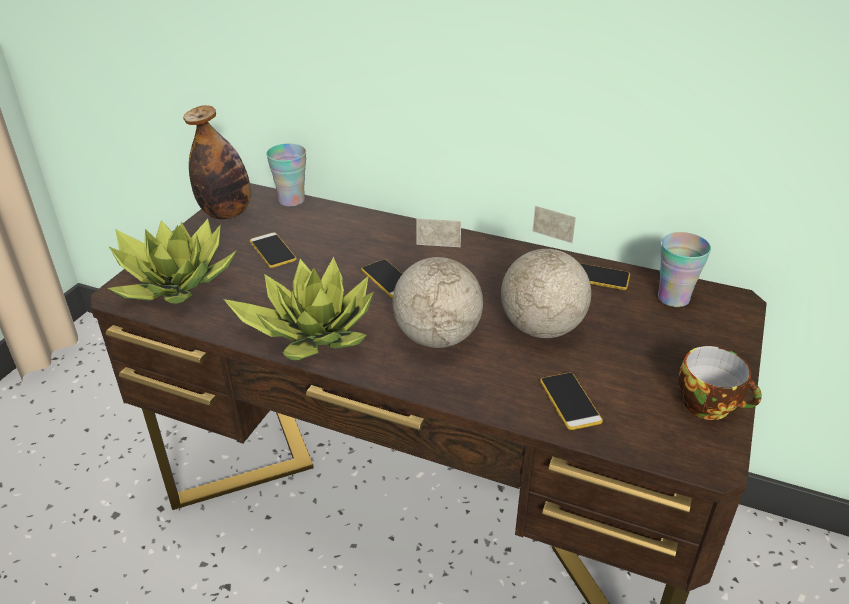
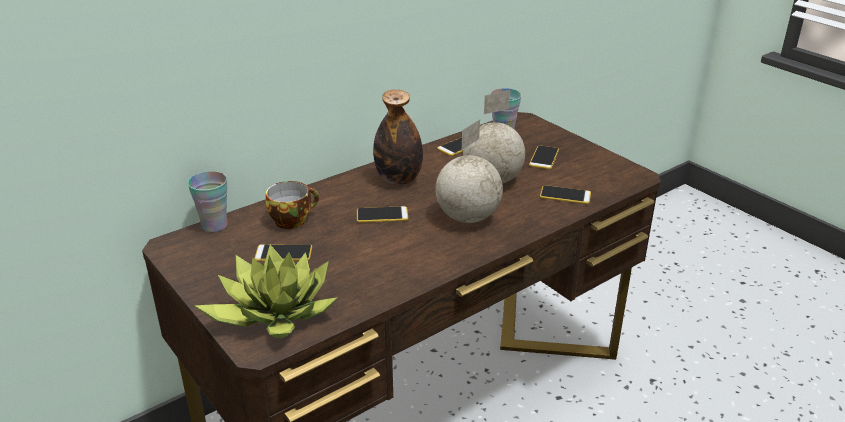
camera: 60 degrees left, 5 degrees down
bottle [183,105,251,219] -> bottle moved to [373,89,423,185]
potted plant [223,257,373,360] -> none
cup [678,346,762,420] -> cup moved to [266,181,319,229]
none -> phone [529,145,559,169]

